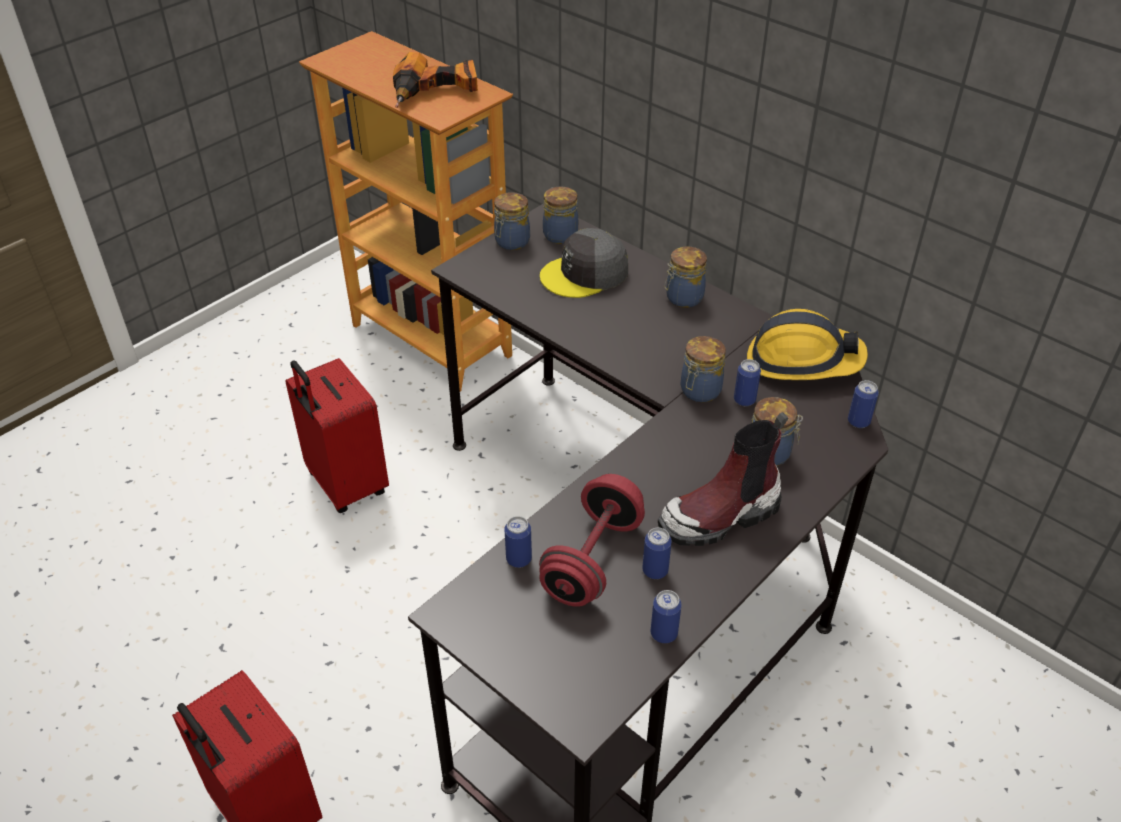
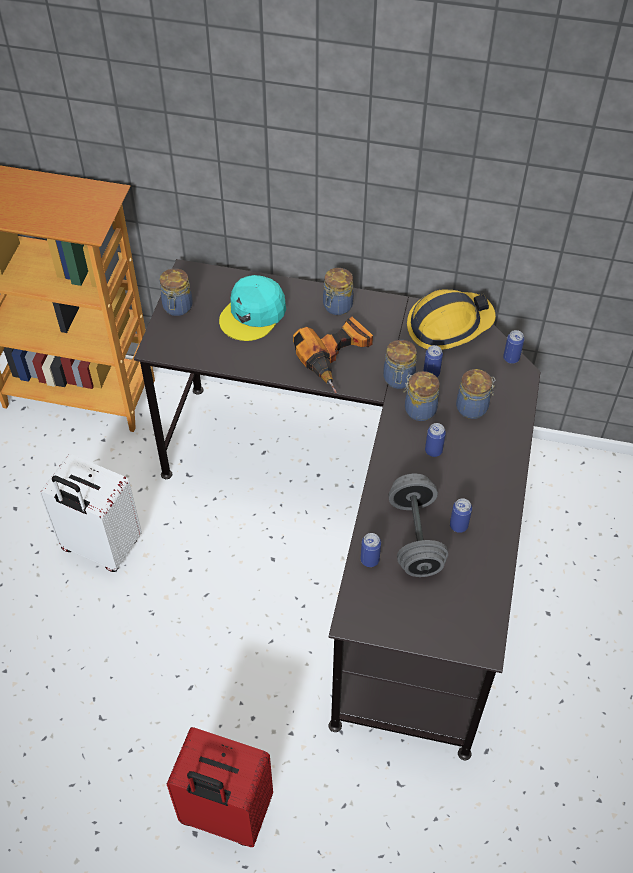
camera: 30 degrees left, 10 degrees up
red suitcase [285,358,389,513] -> white suitcase [40,454,142,572]
power drill [393,52,478,108] -> power drill moved to [293,316,373,393]
red dumbbell [539,474,645,607] -> grey dumbbell [389,473,448,577]
grey cap [540,228,628,298] -> turquoise cap [219,275,286,341]
jar [543,186,578,244] -> jar moved to [403,371,440,421]
can [651,590,682,643] -> can moved to [425,423,446,457]
boot [658,412,788,546] -> none

